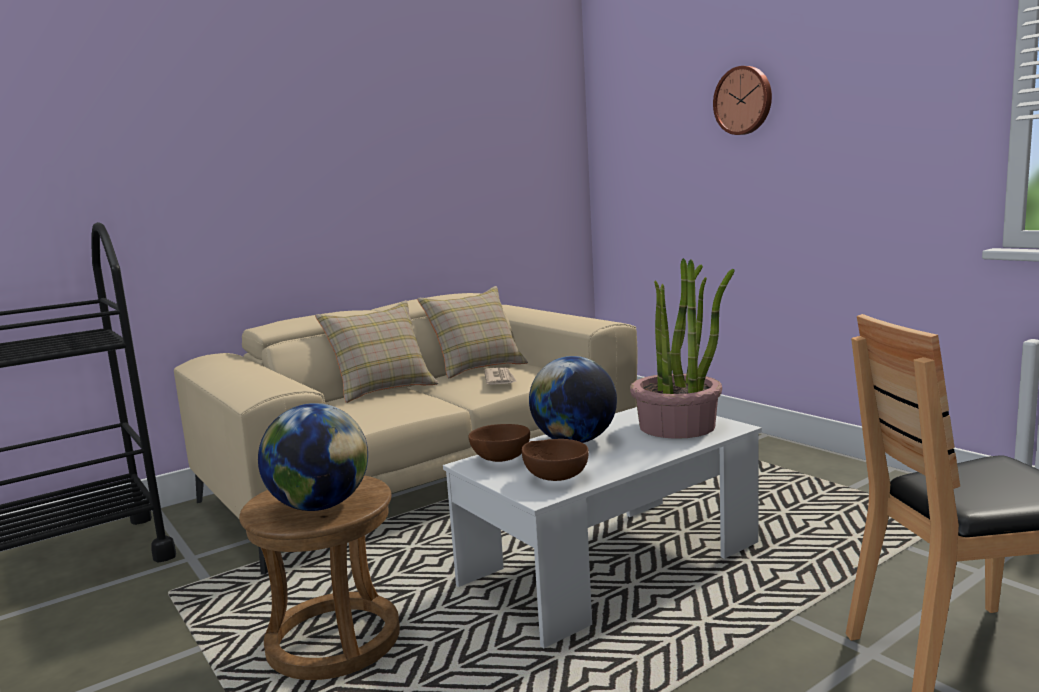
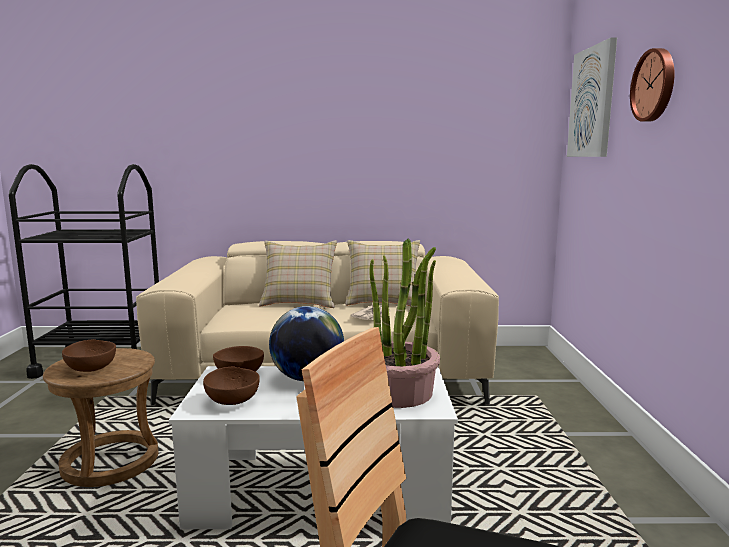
camera: 35 degrees right, 0 degrees up
globe [258,403,368,511] -> brown bowl [62,339,116,372]
none -> picture [567,38,617,157]

